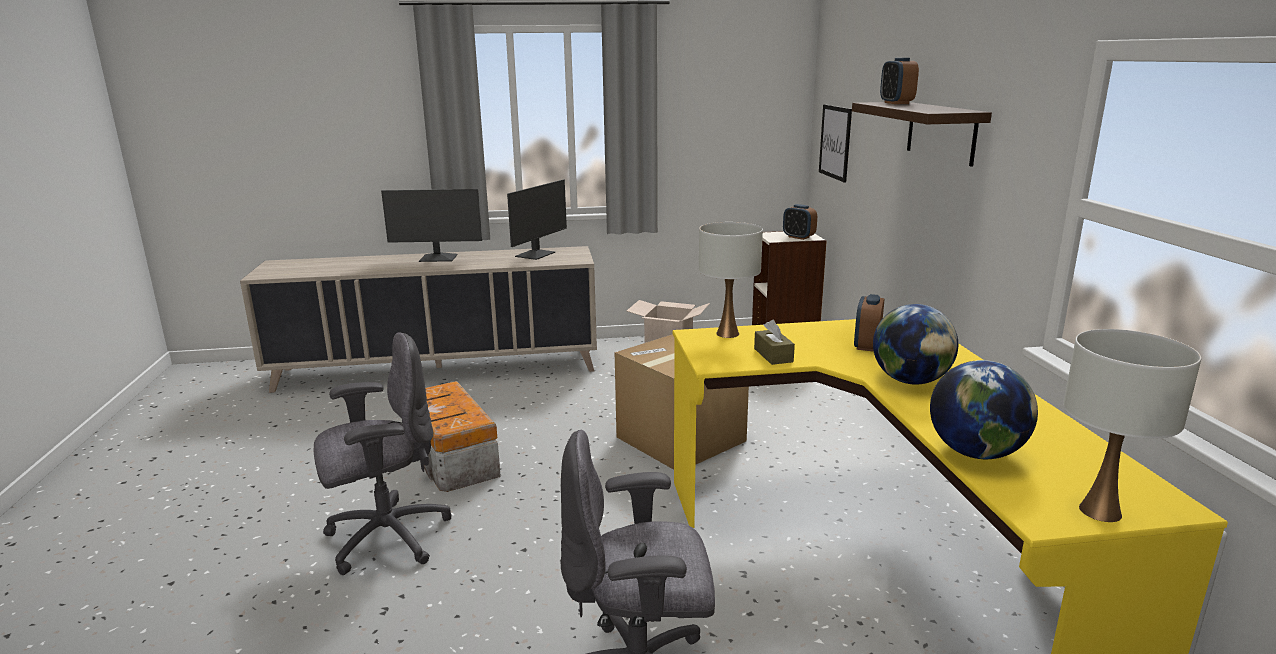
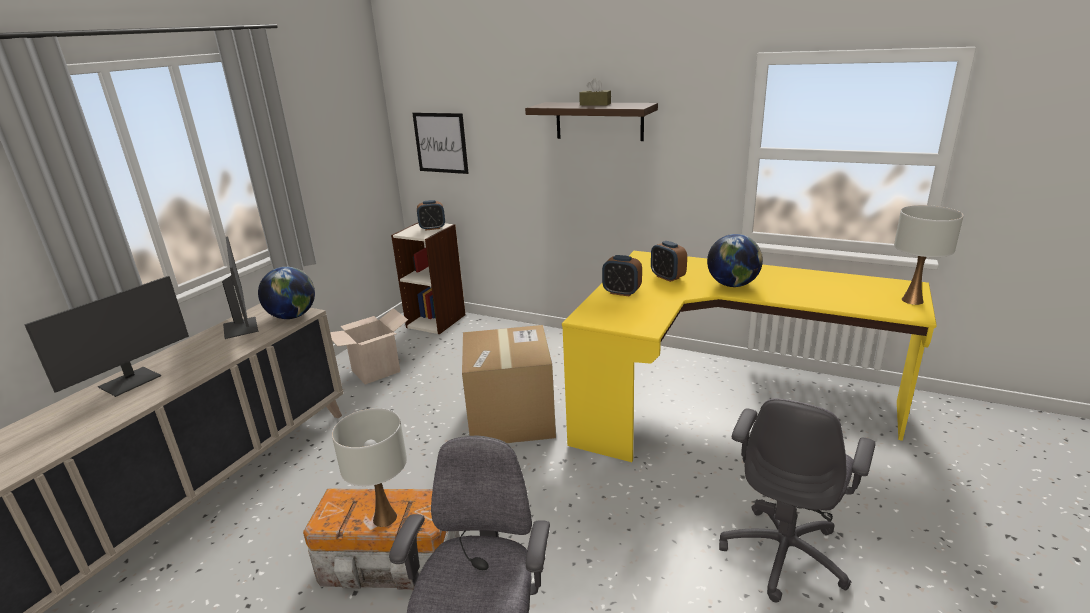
camera: 55 degrees left, 5 degrees up
white table lamp [699,222,763,338] -> white table lamp moved to [332,408,407,527]
brown tissue box [754,319,795,365] -> brown tissue box moved to [579,79,611,106]
alarm clock [880,58,919,104] -> alarm clock moved to [602,255,642,296]
globe [930,360,1038,459] -> globe moved to [258,267,315,319]

